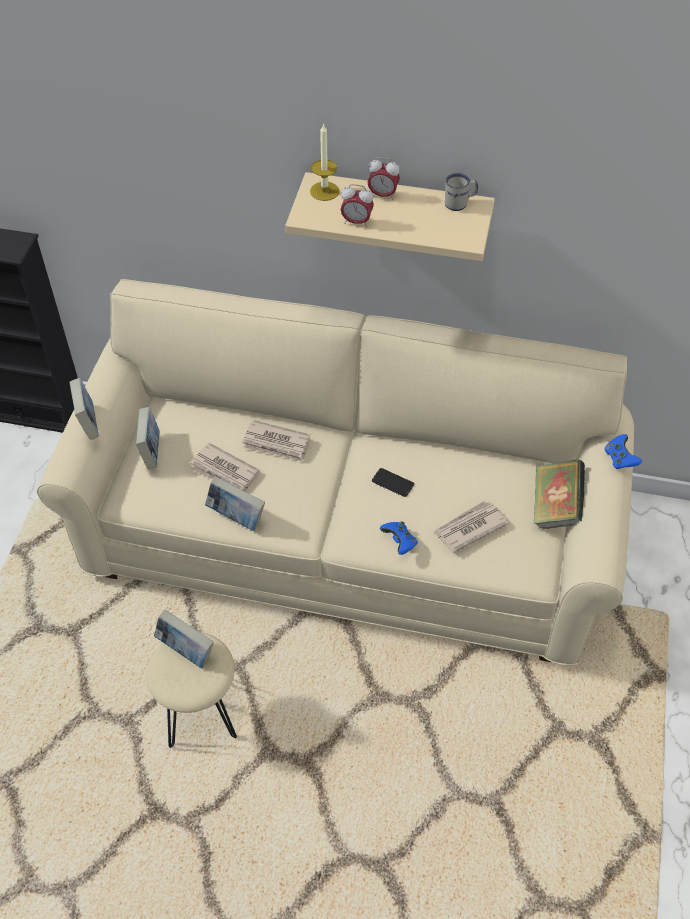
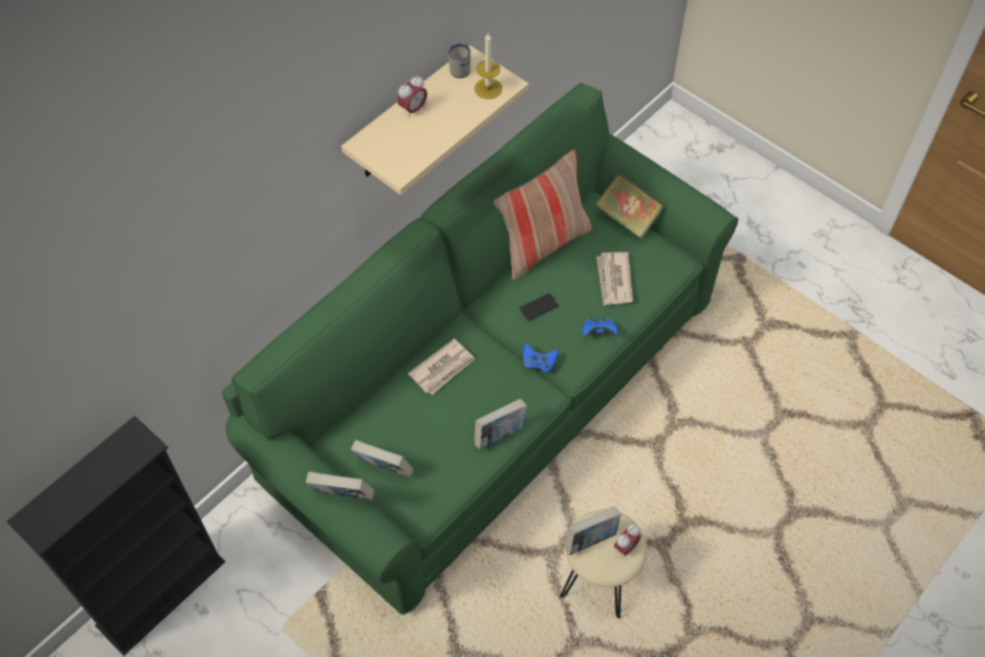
camera: 60 degrees left, 5 degrees up
beige sofa [37,279,634,665] -> green sofa [222,83,738,615]
newspaper [190,443,260,492] -> none
candle [310,123,340,201] -> candle moved to [475,33,502,99]
alarm clock [341,184,374,227] -> alarm clock moved to [614,524,641,557]
blue game controller [605,434,642,469] -> blue game controller moved to [523,344,559,372]
none -> pillow [493,149,592,281]

